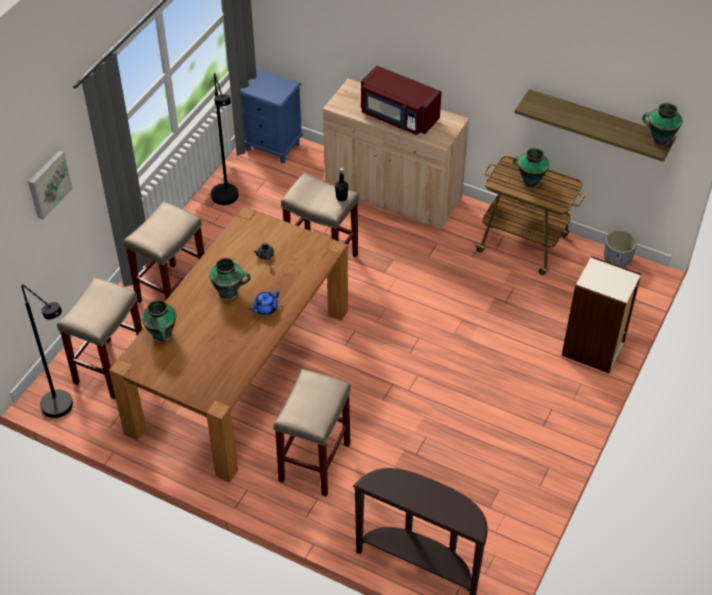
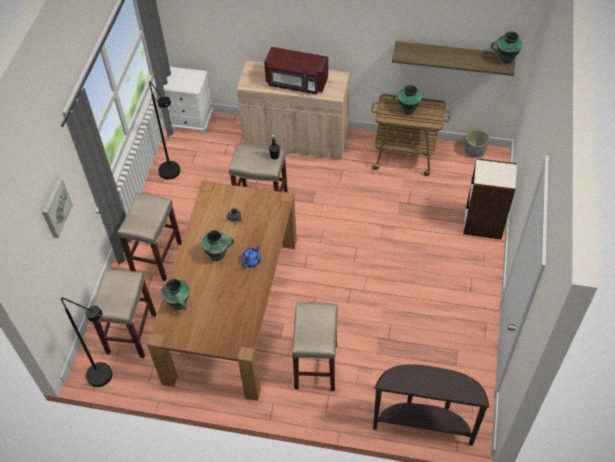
camera: 15 degrees left, 5 degrees up
blue nightstand [240,69,303,164] -> white nightstand [163,67,213,135]

